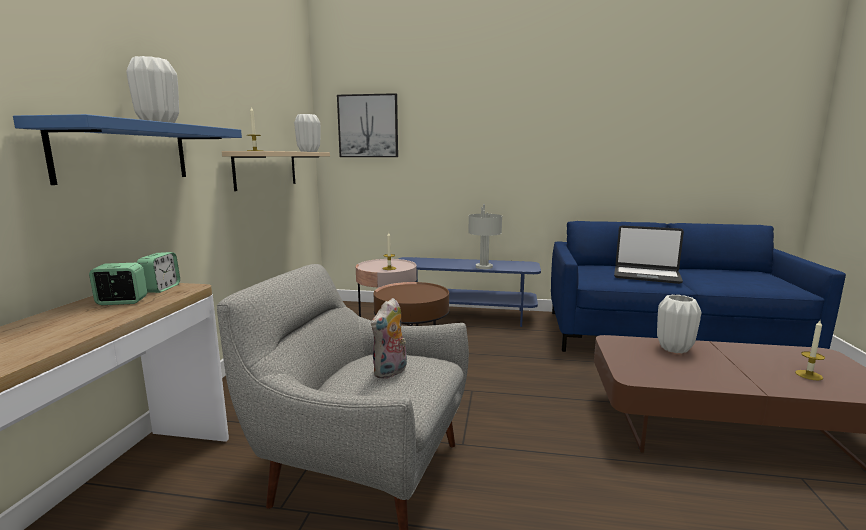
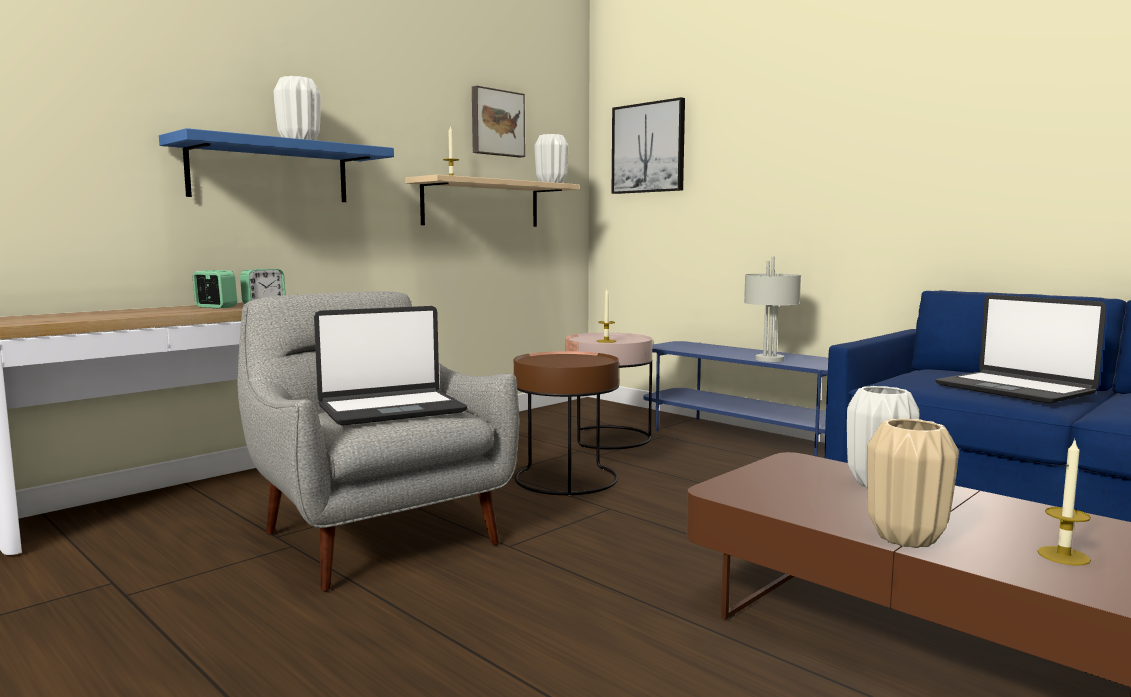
camera: 35 degrees right, 5 degrees down
plush toy [371,298,407,379] -> laptop [314,306,467,426]
none -> picture [472,86,525,158]
none -> beige vase [867,418,959,548]

